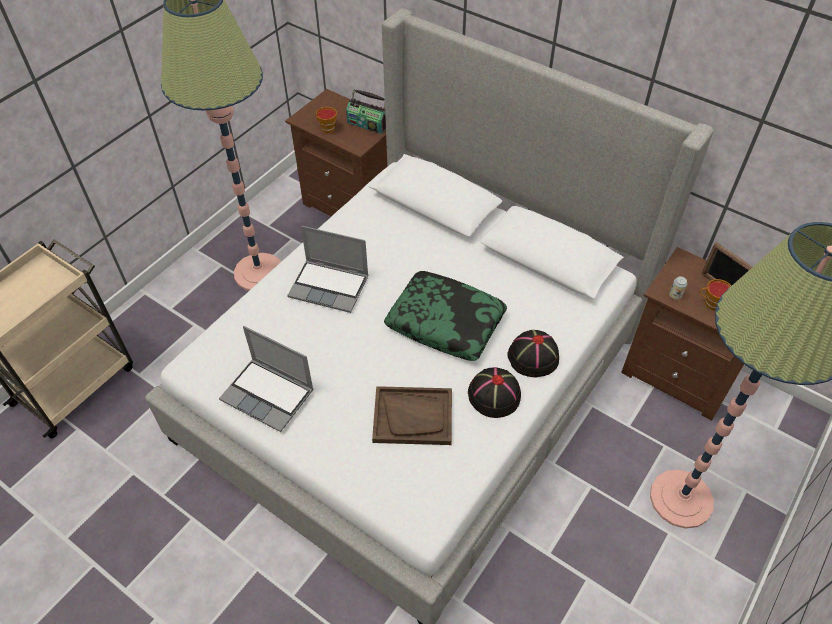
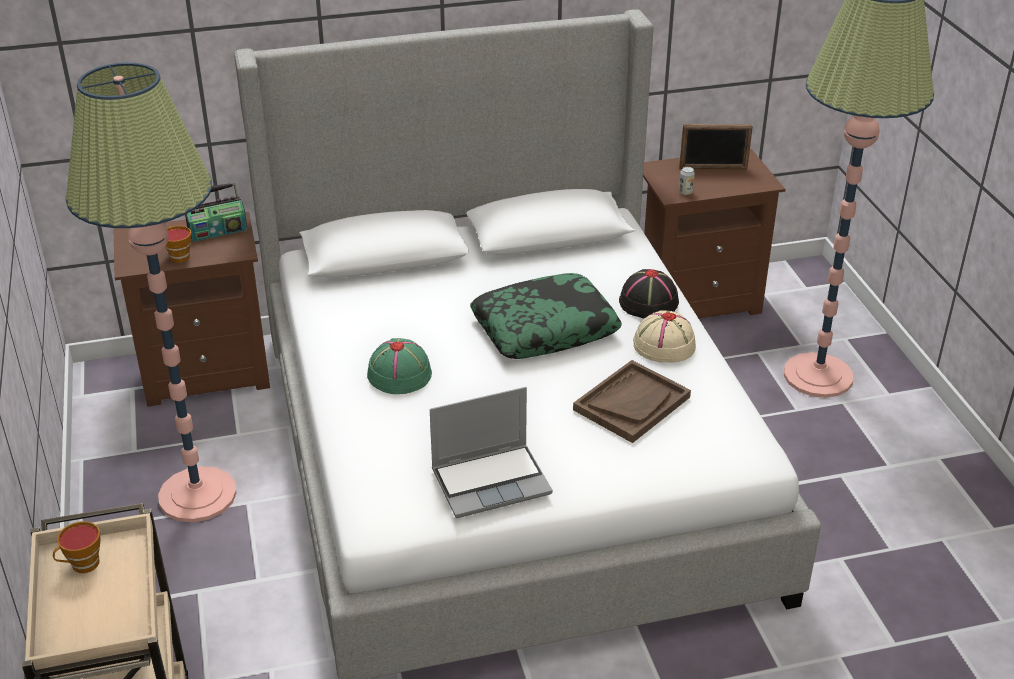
camera: 50 degrees left, 15 degrees down
laptop [287,226,369,313] -> green hat [367,338,432,394]
black hat [468,367,521,418] -> beige hat [633,310,696,363]
cup [699,279,731,311] -> cup moved to [53,521,100,573]

